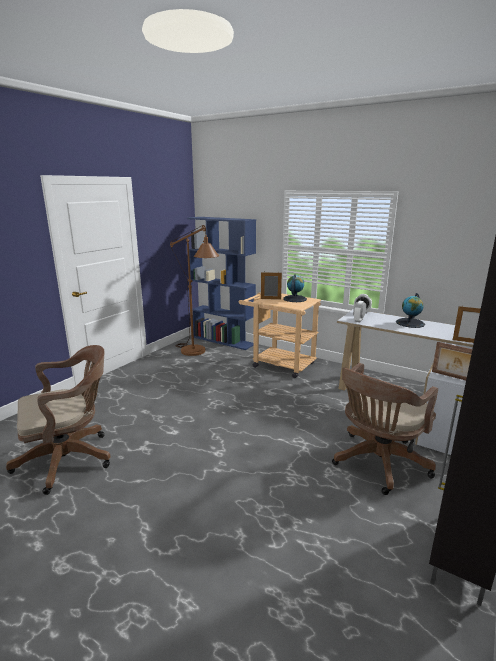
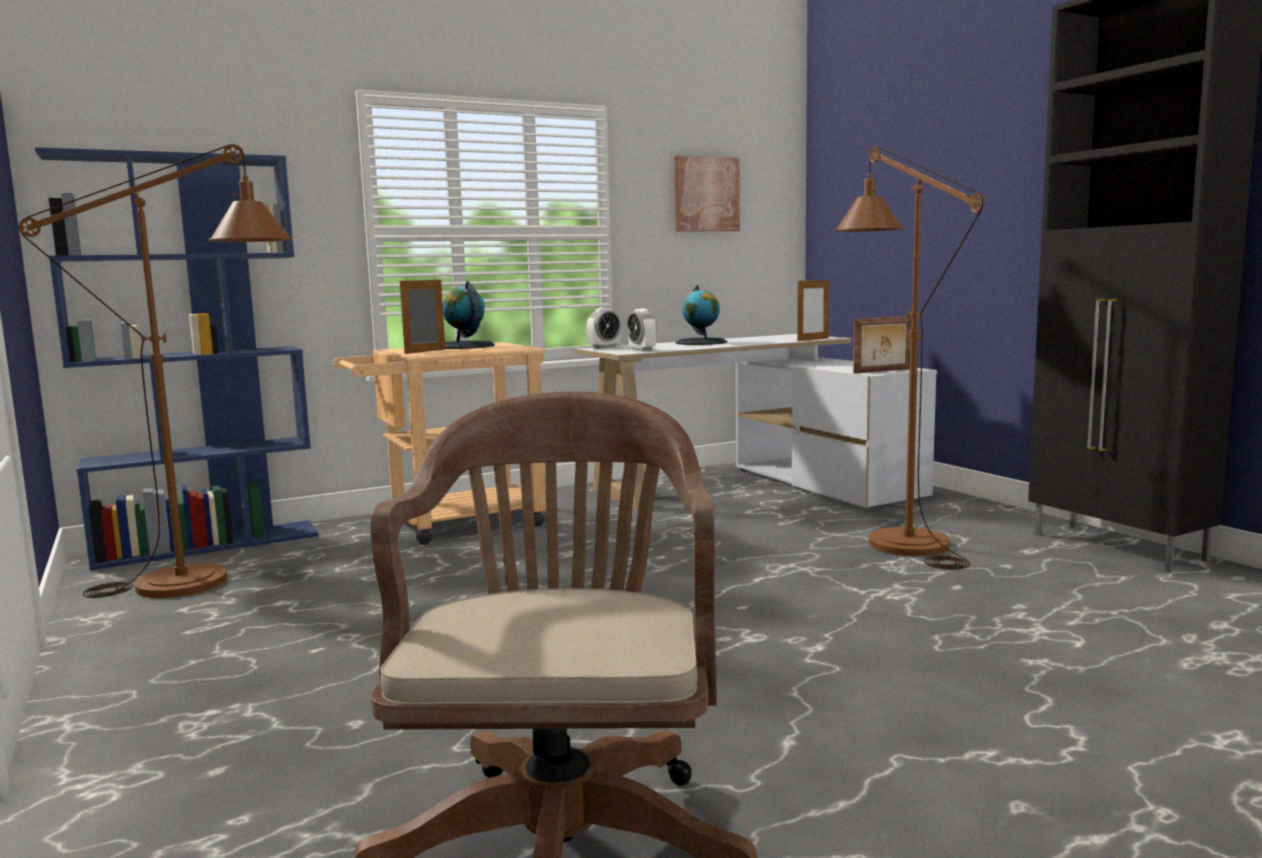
camera: 60 degrees left, 10 degrees down
brown office chair [332,363,438,495] -> brown floor lamp [834,146,984,570]
none -> picture [675,155,740,231]

